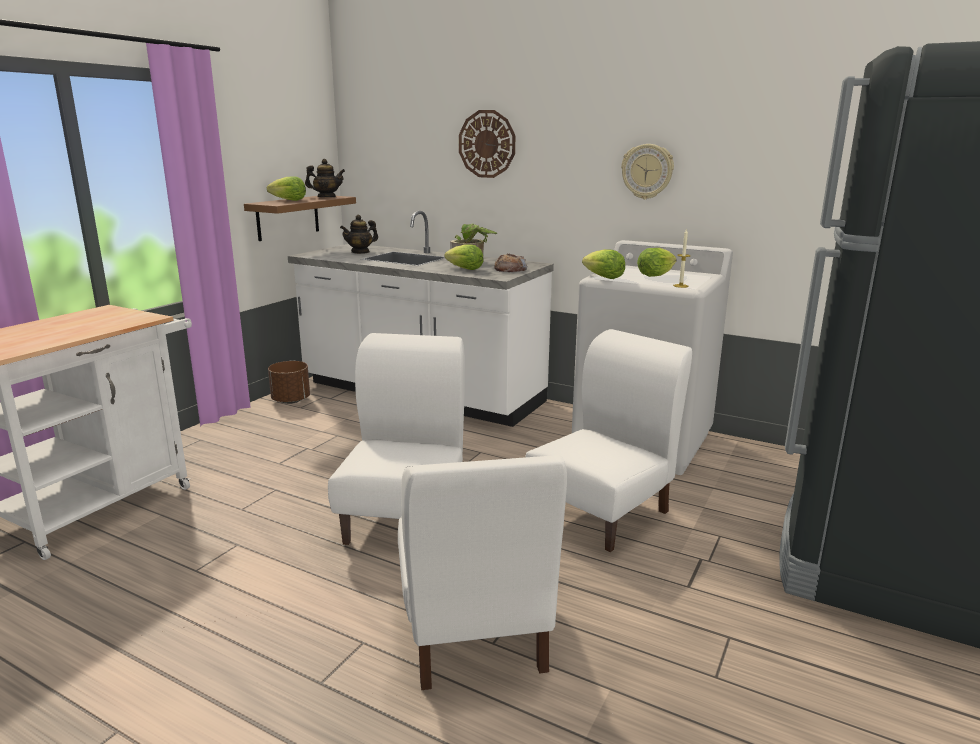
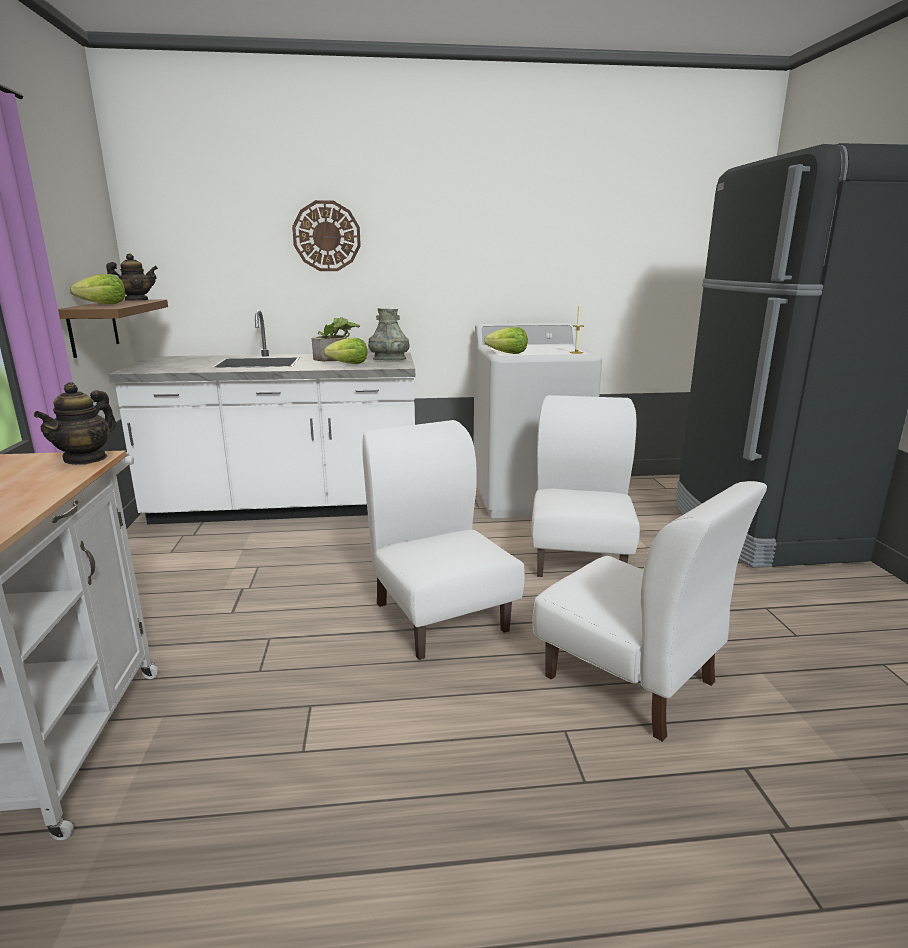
camera: 35 degrees left, 0 degrees up
brown planter [268,361,310,404] -> none
teapot [340,214,378,254] -> teapot moved to [34,382,116,465]
bread [494,253,527,272] -> grey vase [368,308,410,360]
wall clock [621,144,674,199] -> none
lettuce [637,248,677,277] -> none

